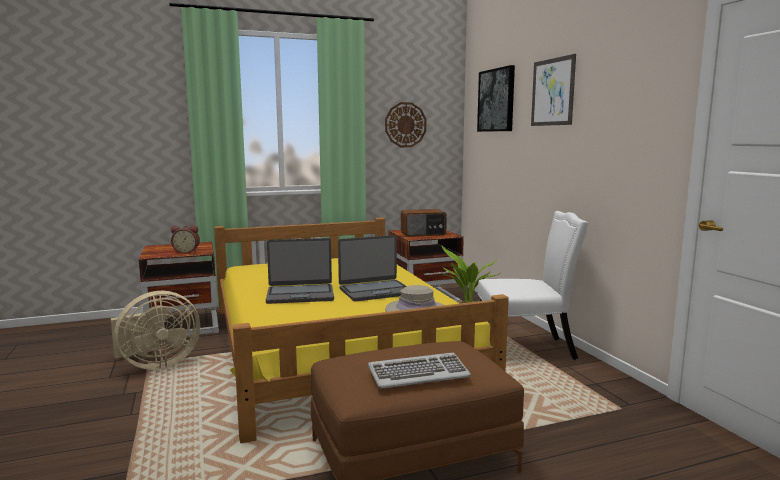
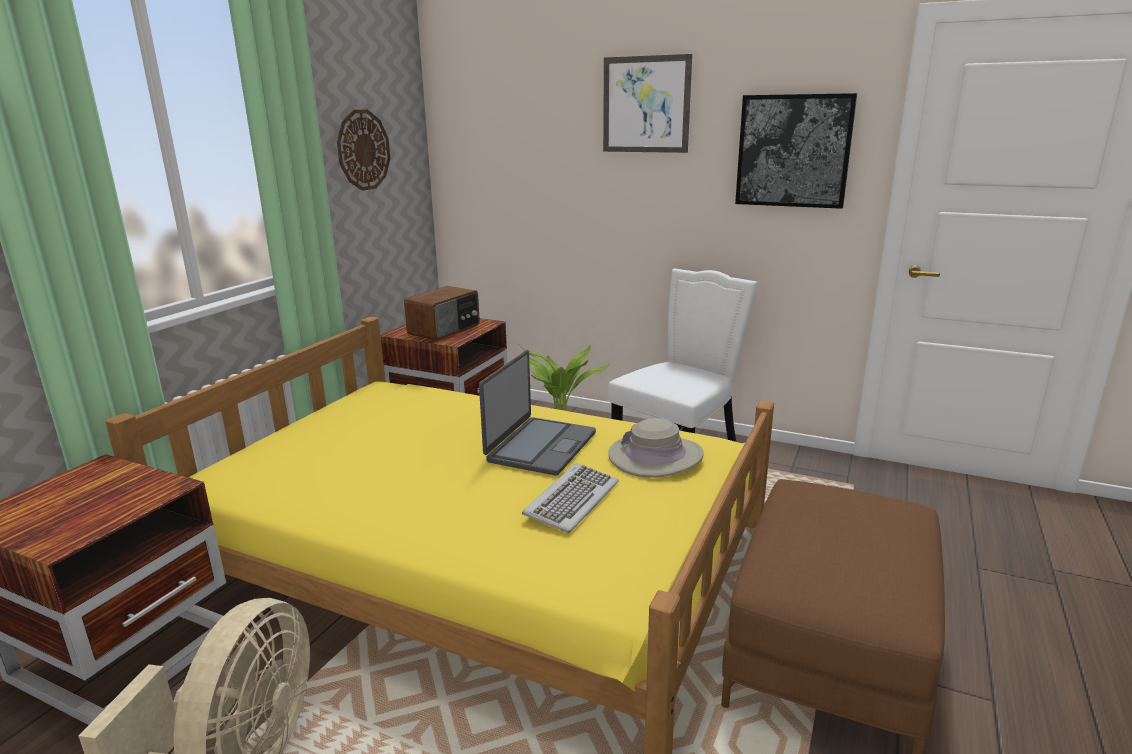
camera: 45 degrees left, 10 degrees up
alarm clock [171,225,200,254] -> none
laptop [266,238,334,304] -> none
keyboard [368,353,471,389] -> keyboard moved to [522,463,619,533]
picture [477,65,515,132] -> picture moved to [735,93,857,209]

